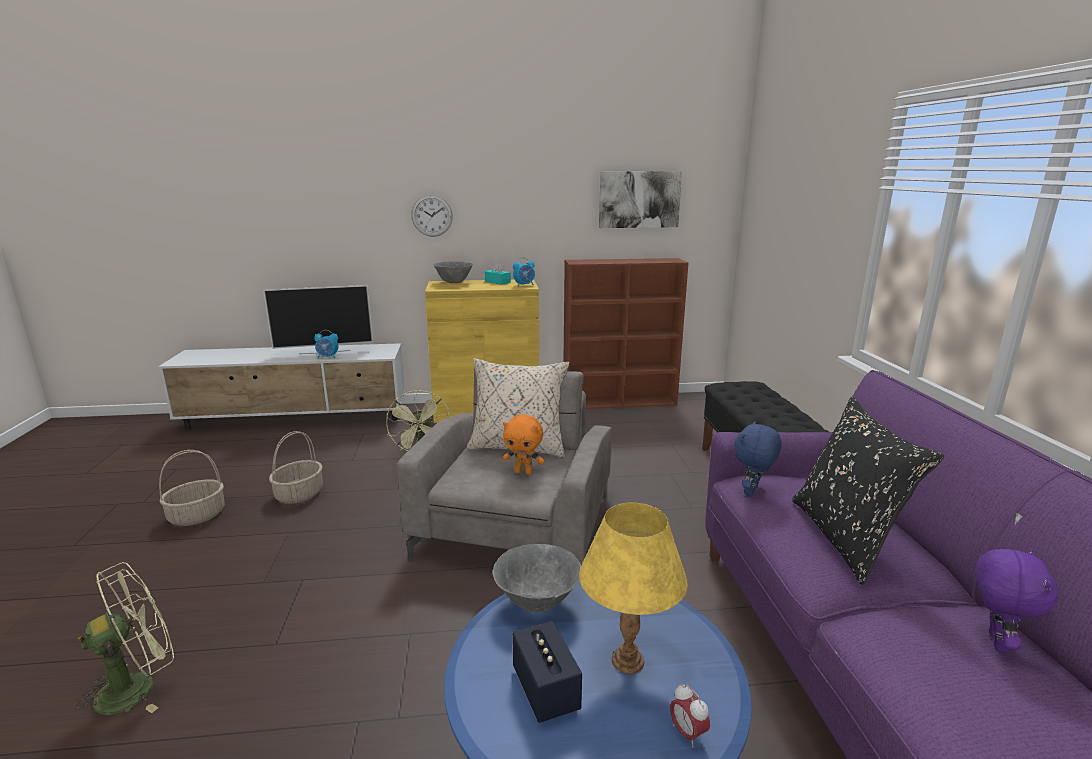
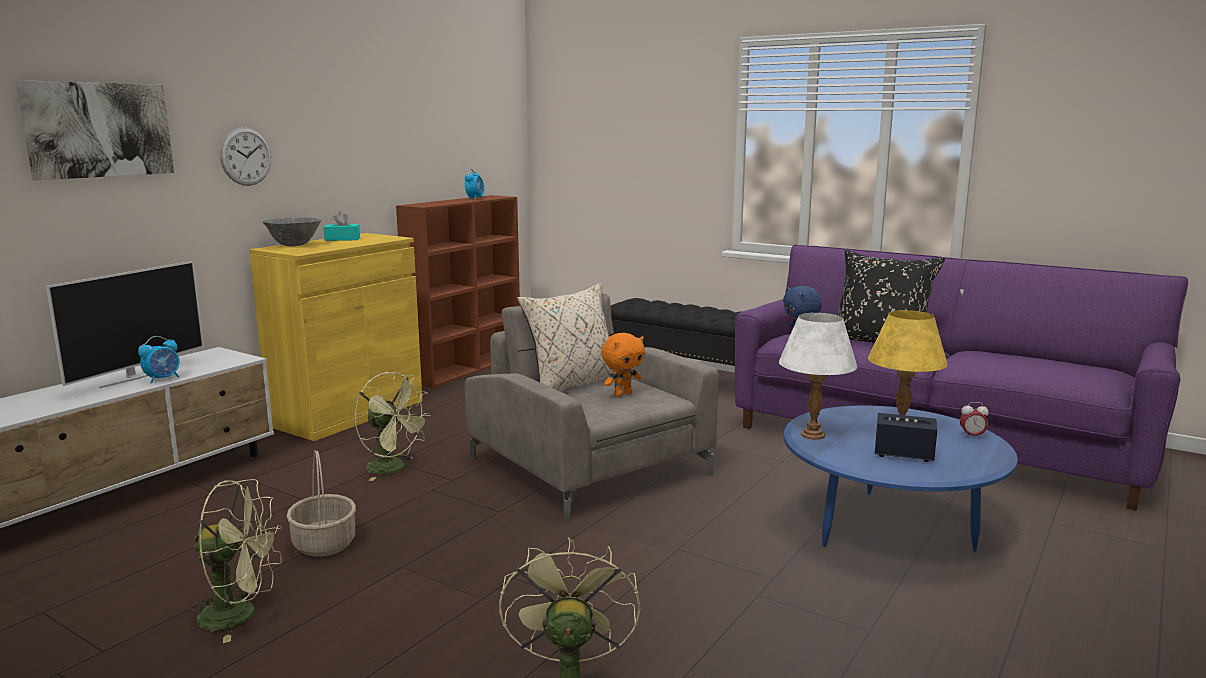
camera: 50 degrees left, 5 degrees down
basket [159,450,225,526] -> green fan [189,479,282,643]
grey bowl [493,544,581,613] -> white table lamp [779,313,857,440]
alarm clock [513,257,535,286] -> alarm clock moved to [465,169,484,200]
picture [599,171,682,228] -> picture moved to [16,80,174,180]
purple plush toy [975,548,1058,653] -> none

